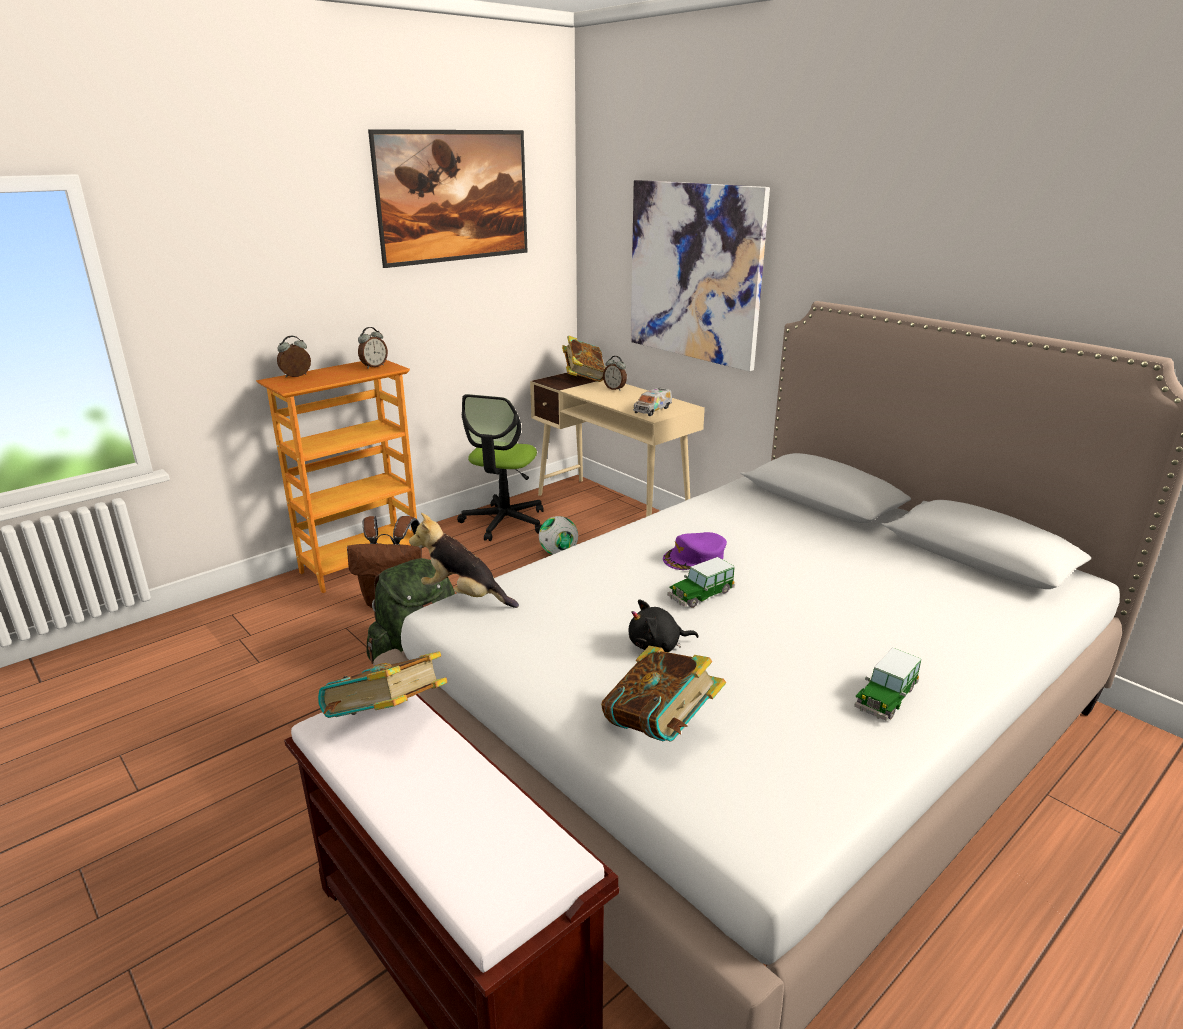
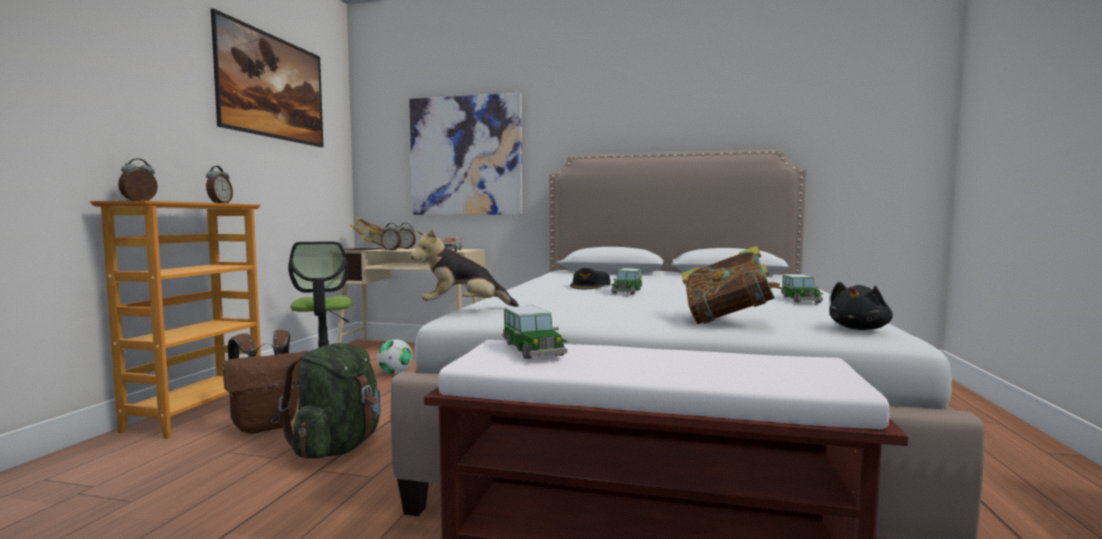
camera: 35 degrees left, 20 degrees down
book [318,651,448,718] -> toy car [503,305,567,359]
black plush toy [628,600,699,652] -> black plush toy moved to [829,282,893,330]
purple cap [663,532,727,570] -> black cap [570,268,610,289]
none -> alarm clock [381,223,402,250]

